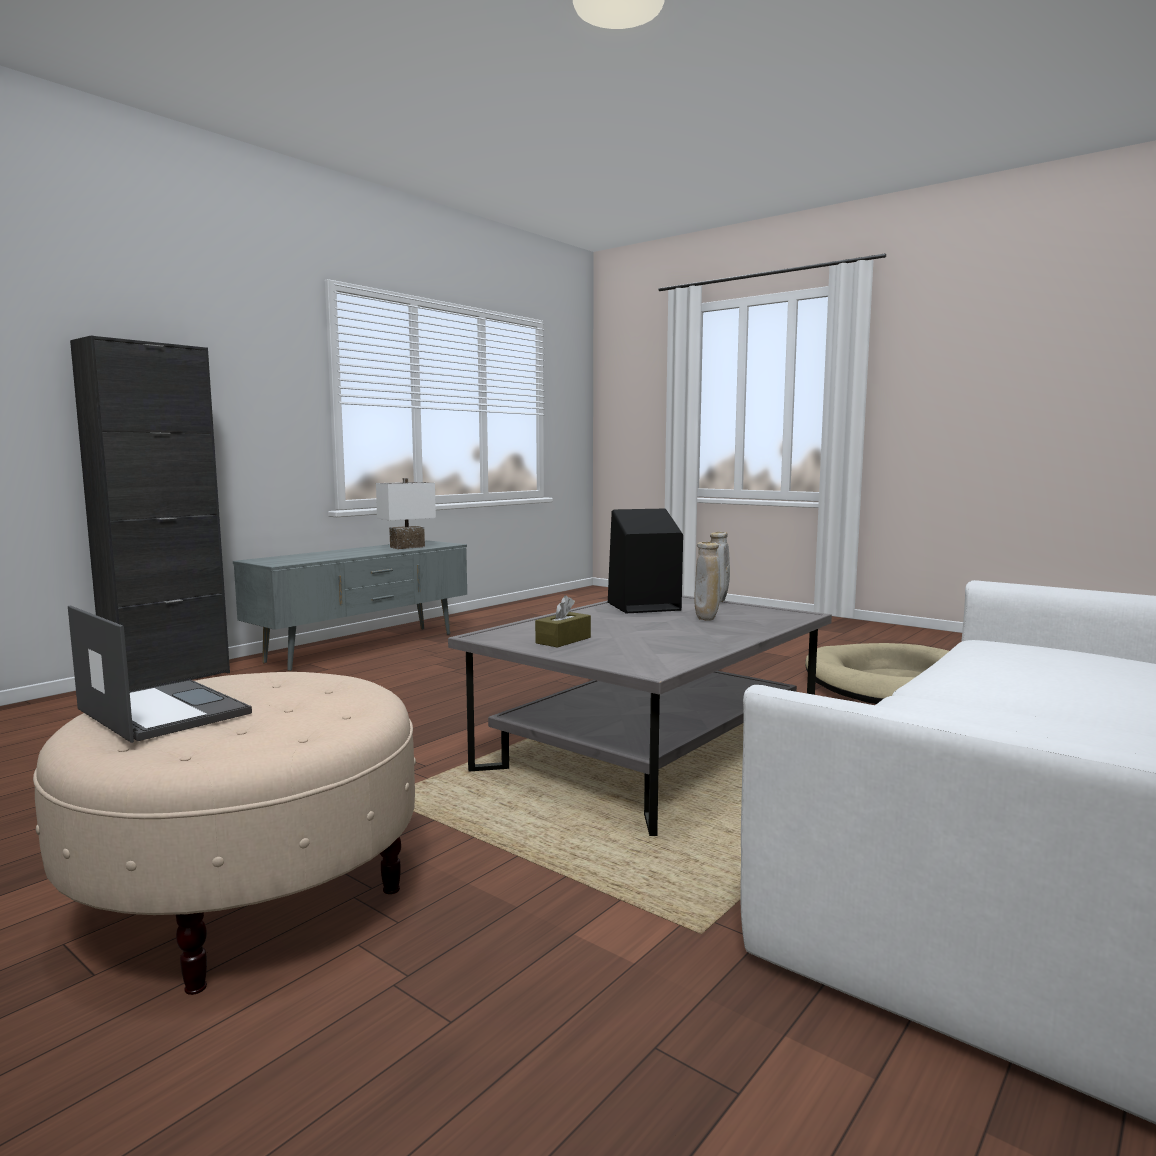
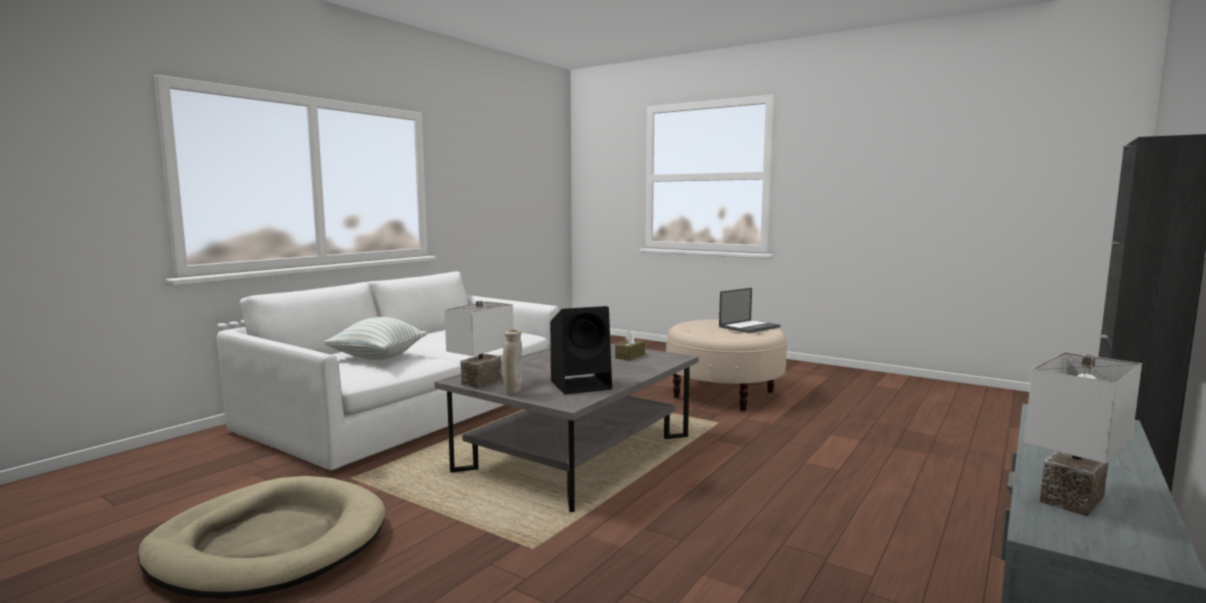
camera: 175 degrees right, 0 degrees up
laptop [68,606,252,743] -> laptop turned 75 degrees counterclockwise [719,288,781,333]
beige vase [694,542,720,621] -> none
none -> pillow [323,317,427,360]
none -> white table lamp [445,301,513,388]

